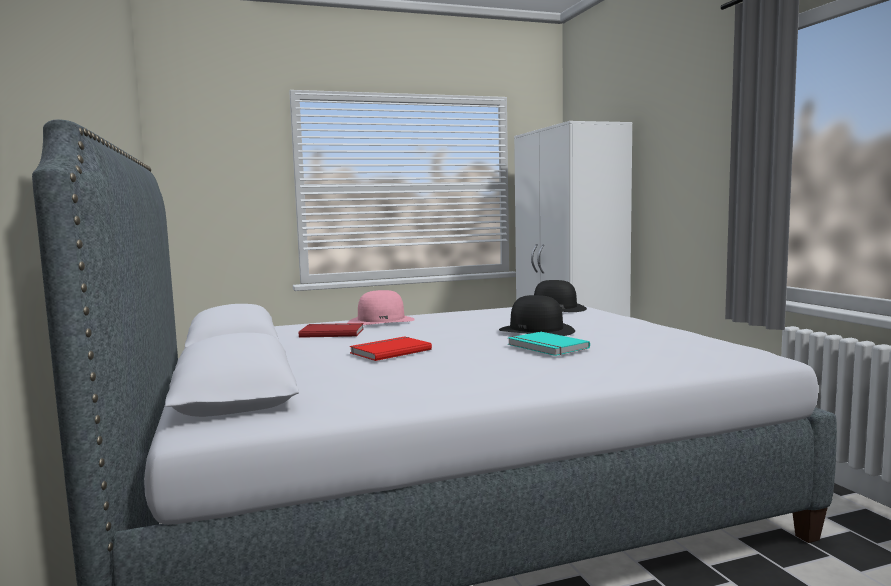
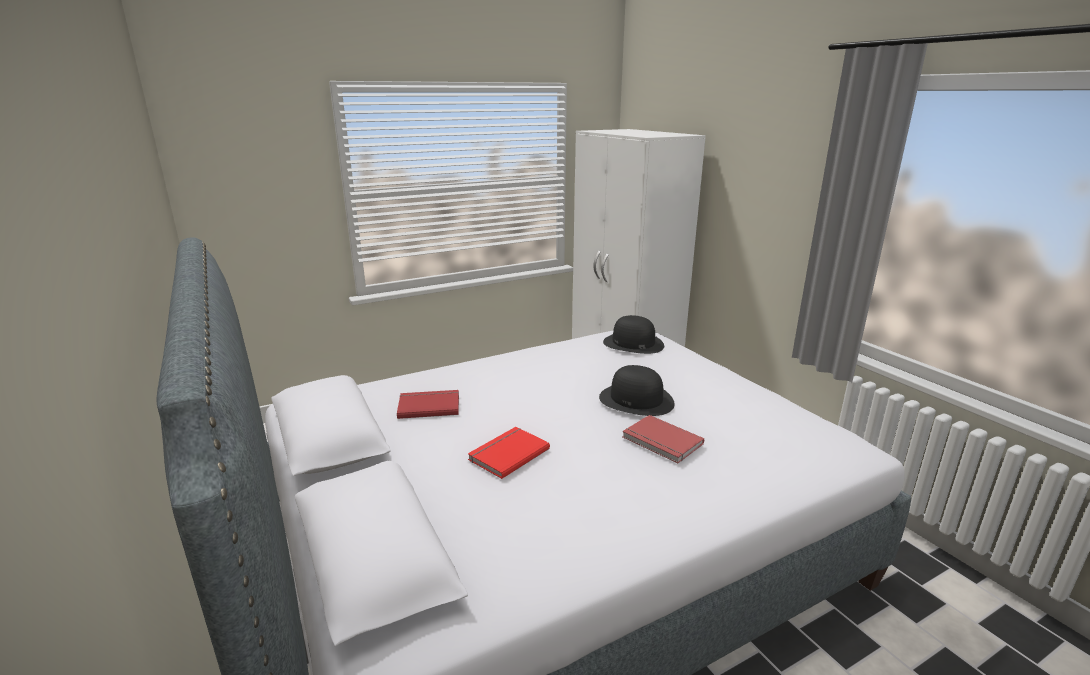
camera: 10 degrees left, 15 degrees up
pink hat [348,290,415,325] -> none
turquoise book [508,332,590,356] -> red book [622,415,704,463]

